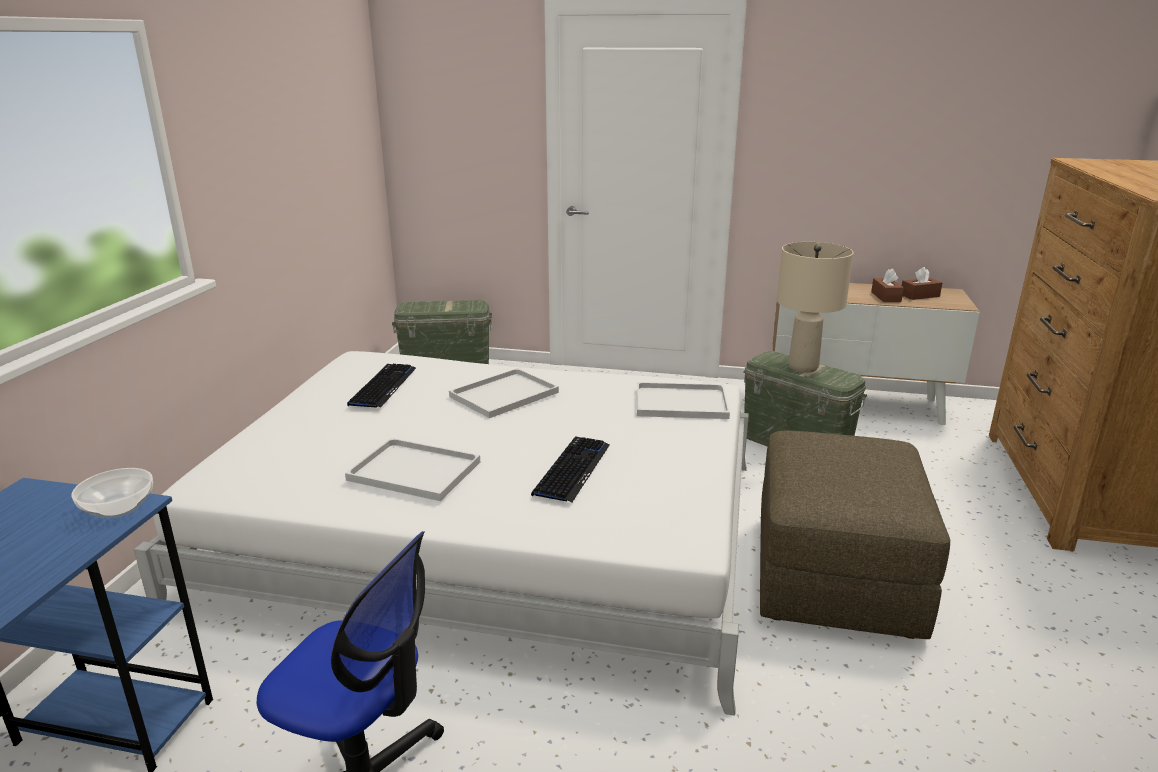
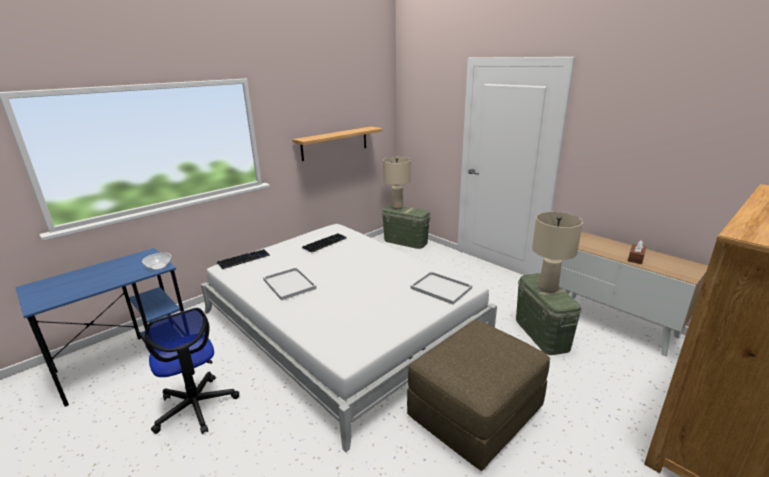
camera: 35 degrees right, 0 degrees up
white tray [449,368,559,418] -> none
keyboard [531,436,610,502] -> keyboard moved to [217,249,270,269]
brown tissue box [902,267,943,300] -> none
none -> shelf [292,126,383,161]
none -> beige table lamp [383,157,411,209]

